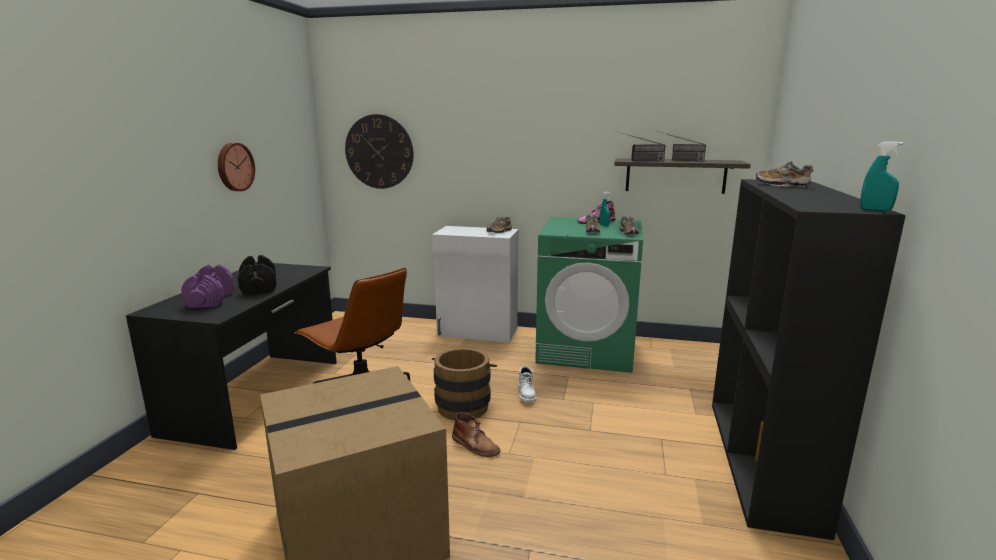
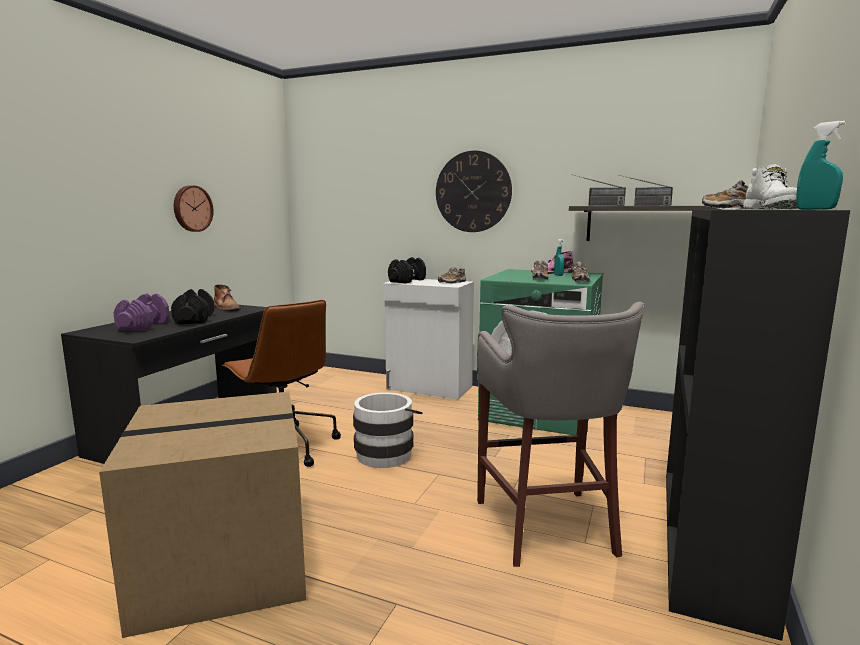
camera: 10 degrees right, 5 degrees down
wall clock [345,114,414,189] -> wall clock moved to [436,150,512,232]
brown bucket [432,348,497,421] -> white bucket [353,393,423,468]
brown boot [452,412,501,457] -> brown boot moved to [214,284,240,311]
white boot [518,366,536,402] -> white boot moved to [743,164,797,209]
none -> black dumbbell [388,257,426,283]
none -> grey stool [477,302,644,567]

